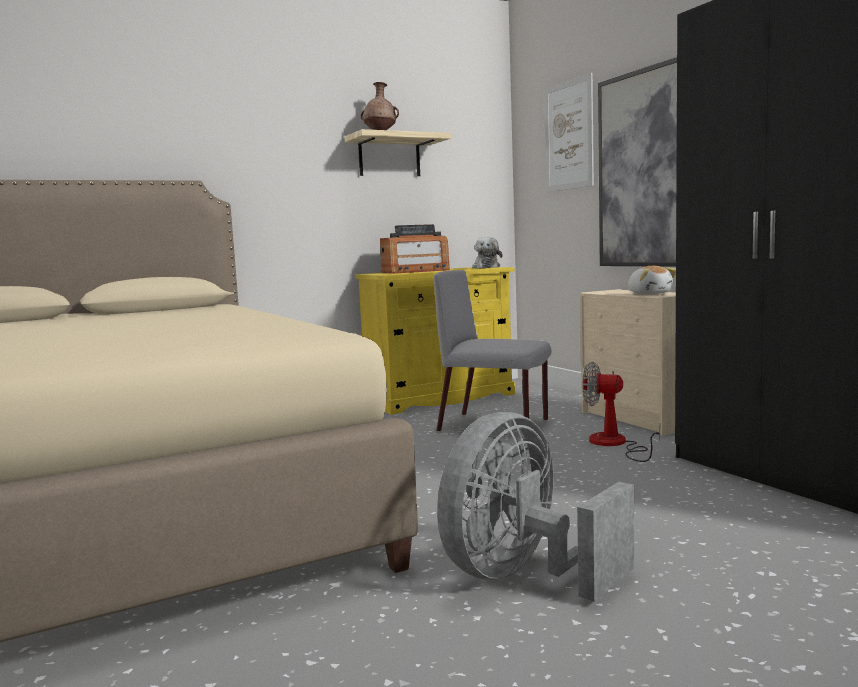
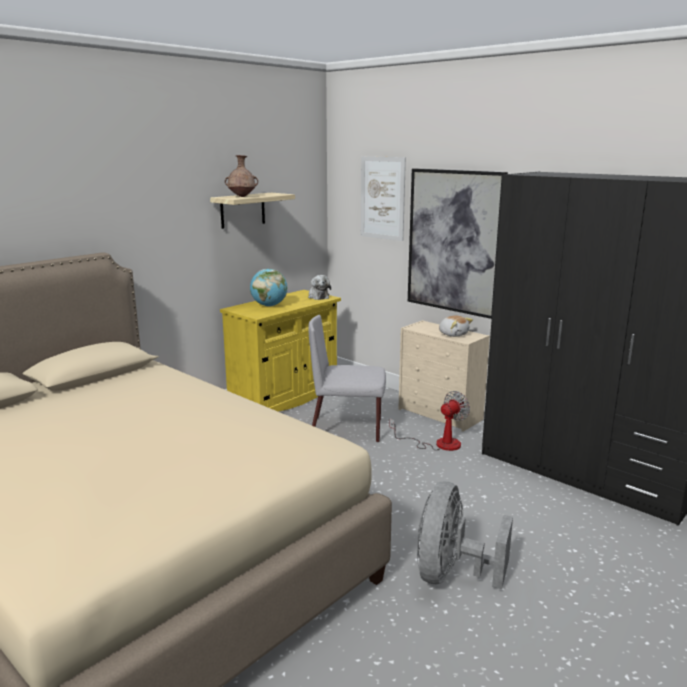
camera: 20 degrees left, 10 degrees up
radio [380,224,450,274] -> globe [250,269,287,306]
fan [583,361,660,462] -> fan turned 135 degrees clockwise [389,391,470,451]

